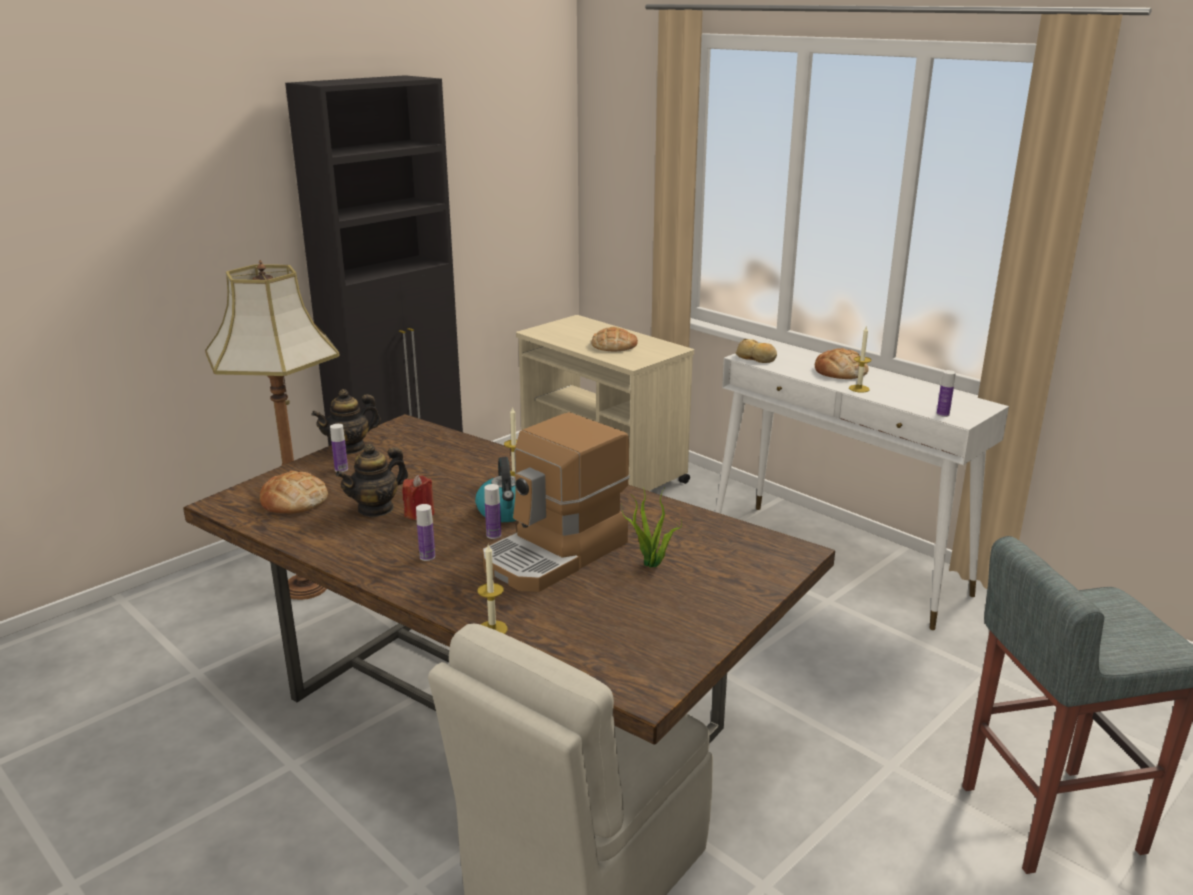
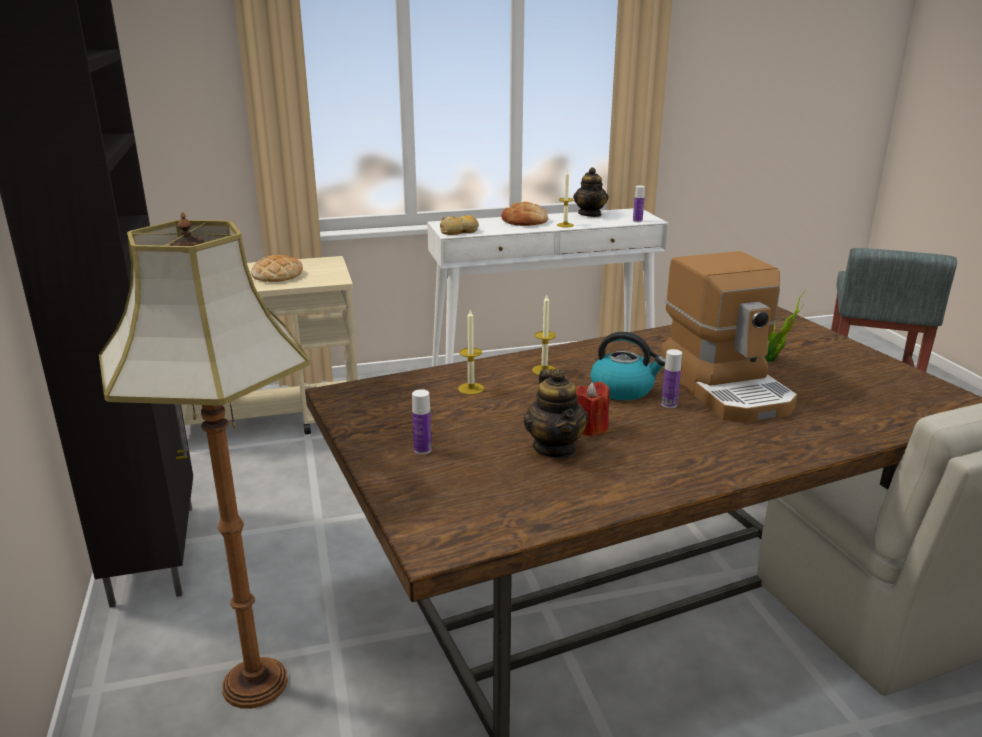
camera: 60 degrees left, 0 degrees up
bread [260,471,328,514] -> none
teapot [312,389,381,454] -> teapot moved to [573,167,608,217]
bottle [416,504,435,561] -> none
candle [478,545,508,634] -> candle moved to [458,309,484,395]

